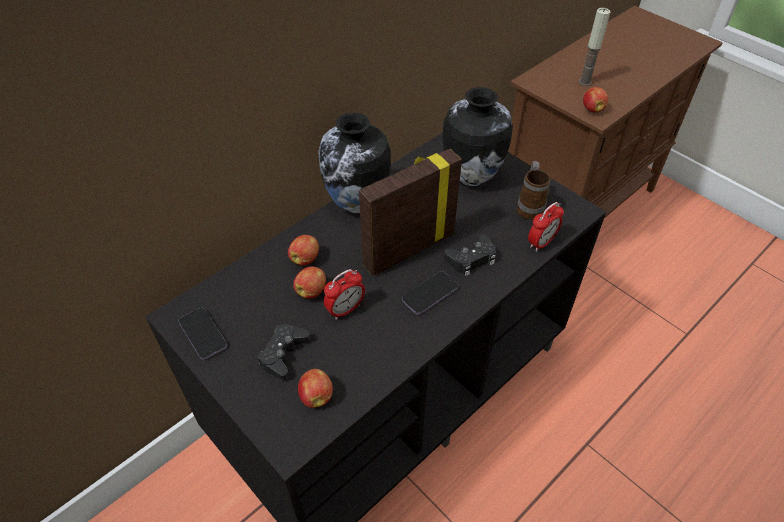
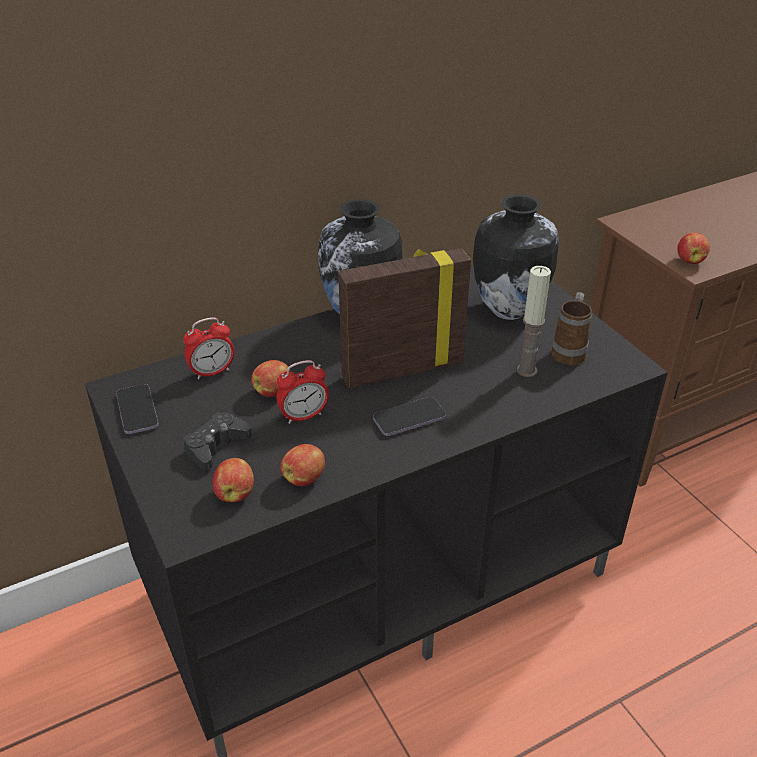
camera: 15 degrees right, 10 degrees down
apple [288,235,319,266] -> apple moved to [280,444,325,486]
black game controller [444,234,496,276] -> none
alarm clock [528,202,564,252] -> alarm clock moved to [183,317,235,380]
candle [578,8,611,86] -> candle moved to [517,266,551,377]

